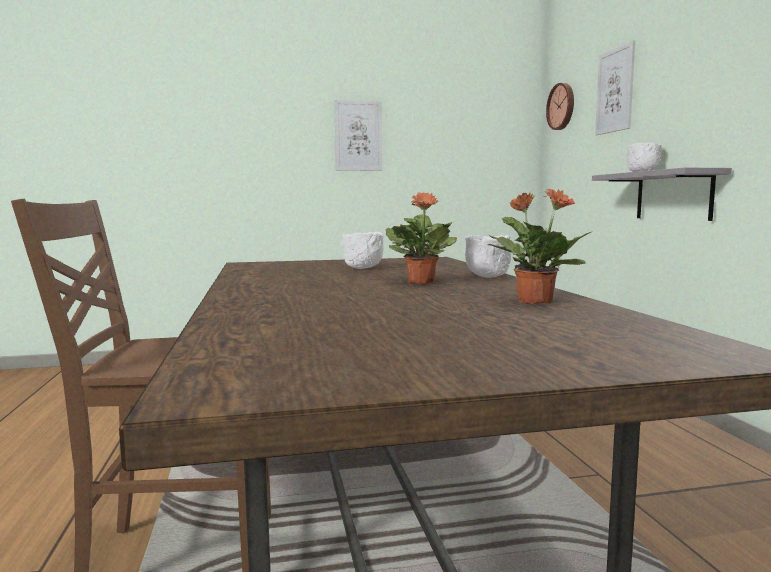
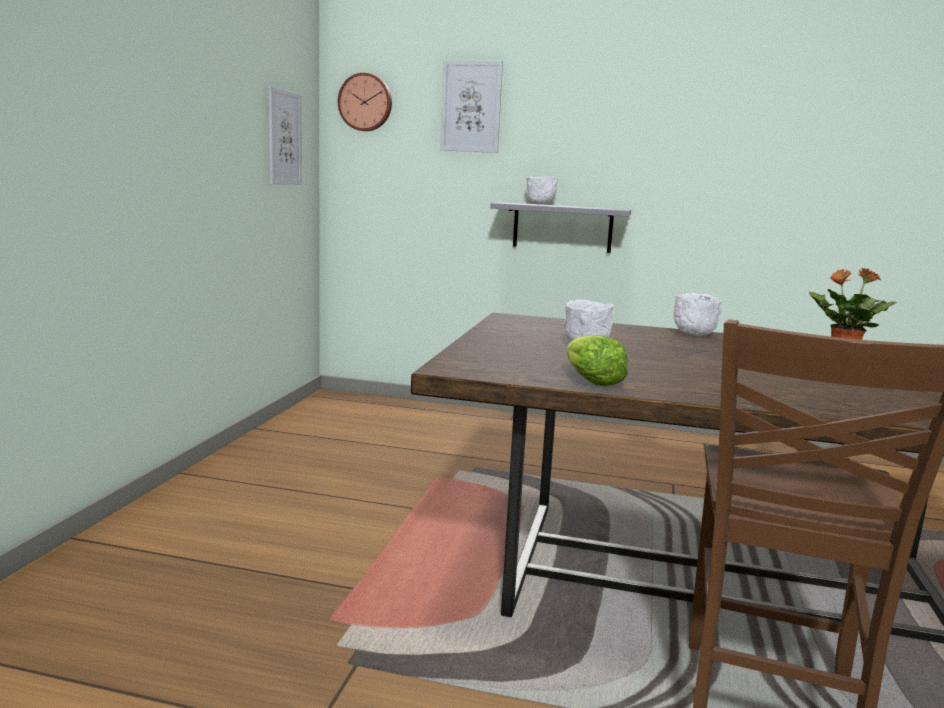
camera: 65 degrees left, 5 degrees up
picture [334,100,382,171] -> picture moved to [269,86,302,184]
potted plant [386,192,457,284] -> none
none -> lettuce [567,335,628,386]

